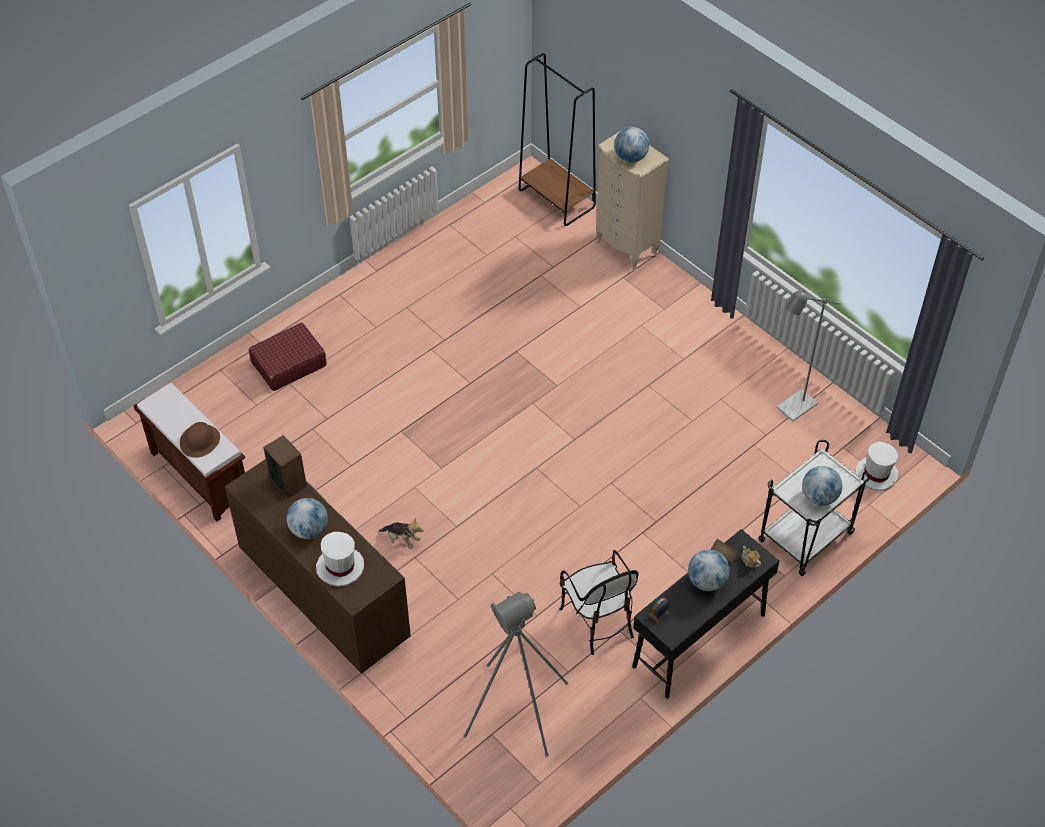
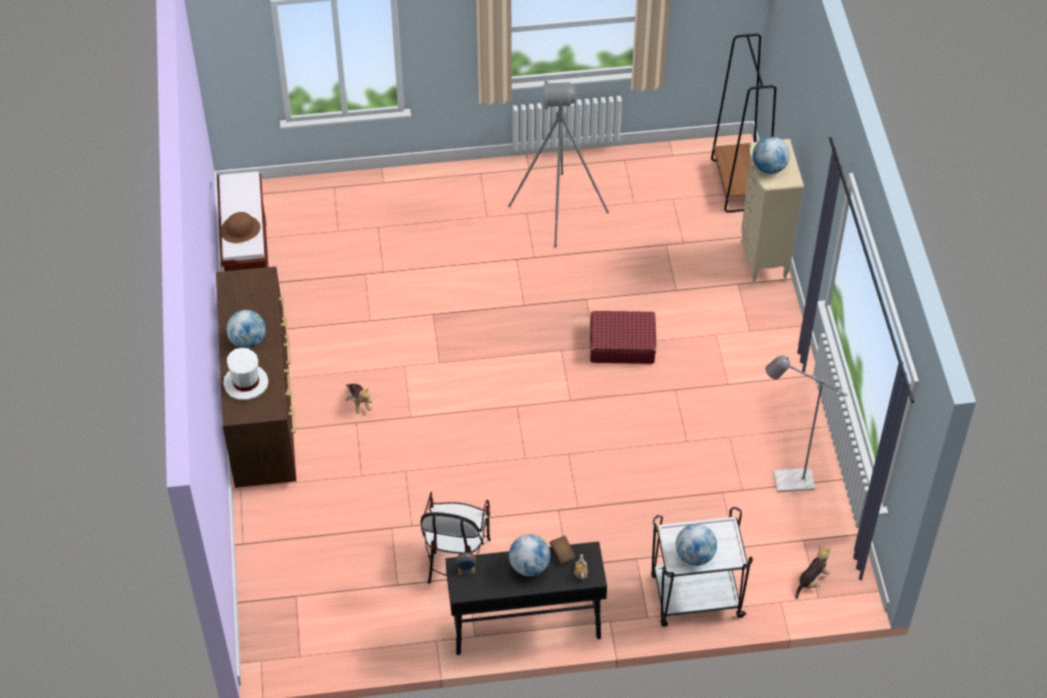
camera: 35 degrees right, 0 degrees up
red suitcase [249,323,327,391] -> red suitcase moved to [590,311,656,364]
speaker [263,435,307,499] -> none
grey floor lamp [464,592,568,757] -> grey floor lamp moved to [508,81,609,247]
white hat [855,442,898,491] -> plush toy [795,547,831,599]

